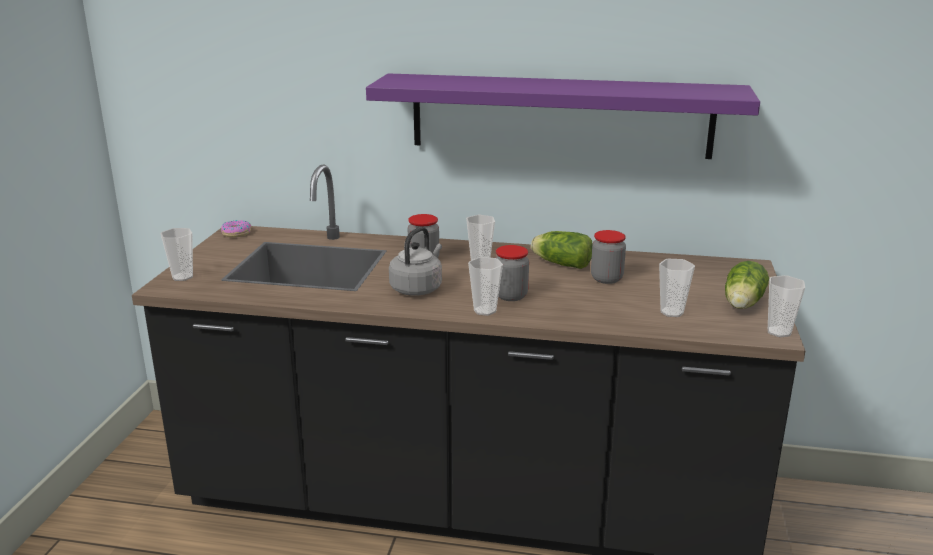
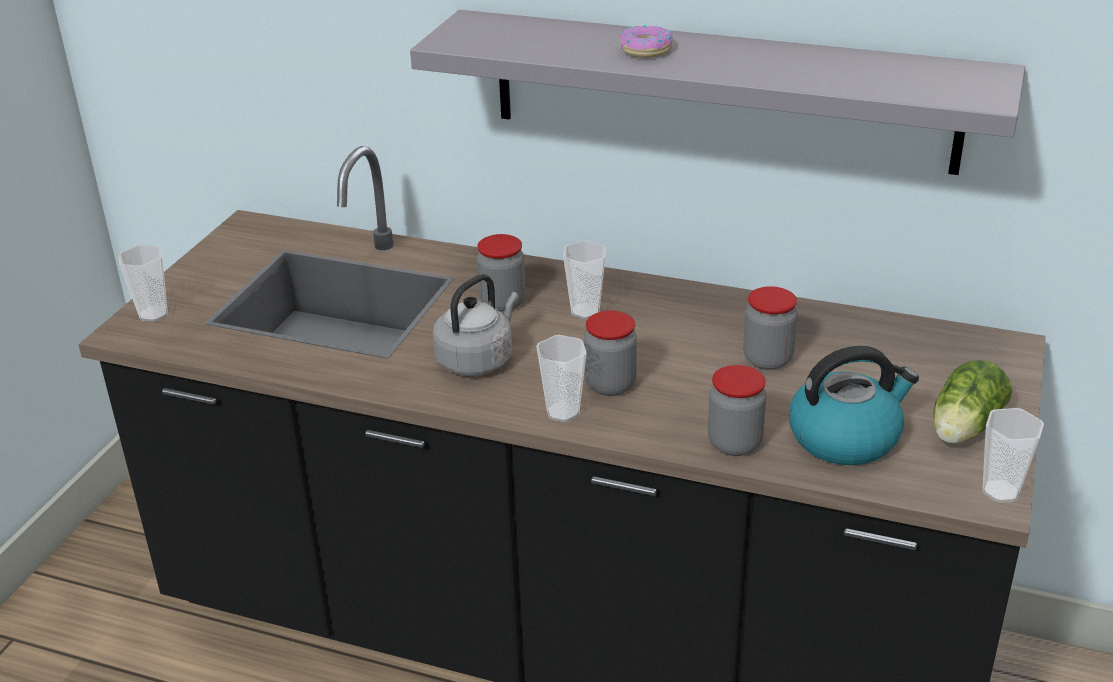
camera: 10 degrees right, 10 degrees up
donut [221,220,251,238] -> donut moved to [620,25,673,58]
purple shelf [366,73,760,159] -> grey shelf [410,10,1025,175]
lettuce [531,231,592,269] -> none
cup [659,259,695,317] -> kettle [789,346,919,465]
none -> jar [708,365,766,456]

